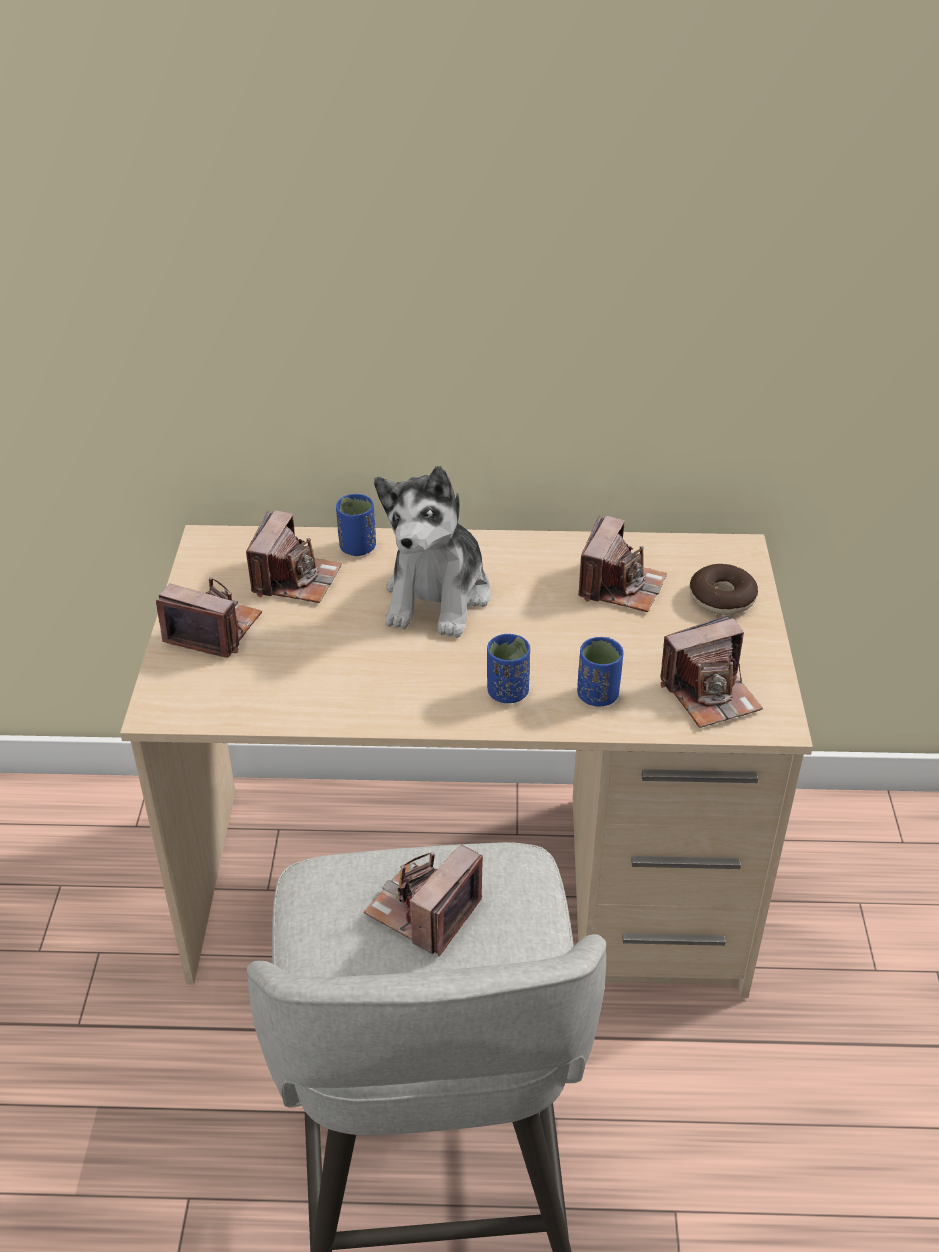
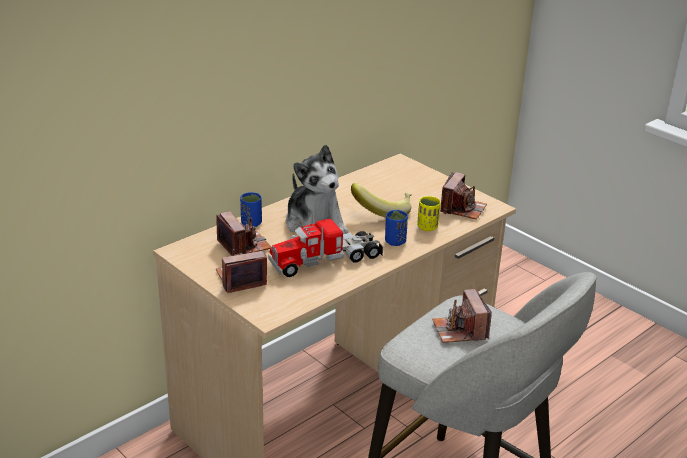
camera: 45 degrees left, 10 degrees down
blue cup [577,637,623,707] -> yellow cup [417,196,441,231]
camera [578,515,667,612] -> none
donut [689,564,758,615] -> none
none -> toy truck [268,214,383,277]
none -> banana [351,183,412,218]

